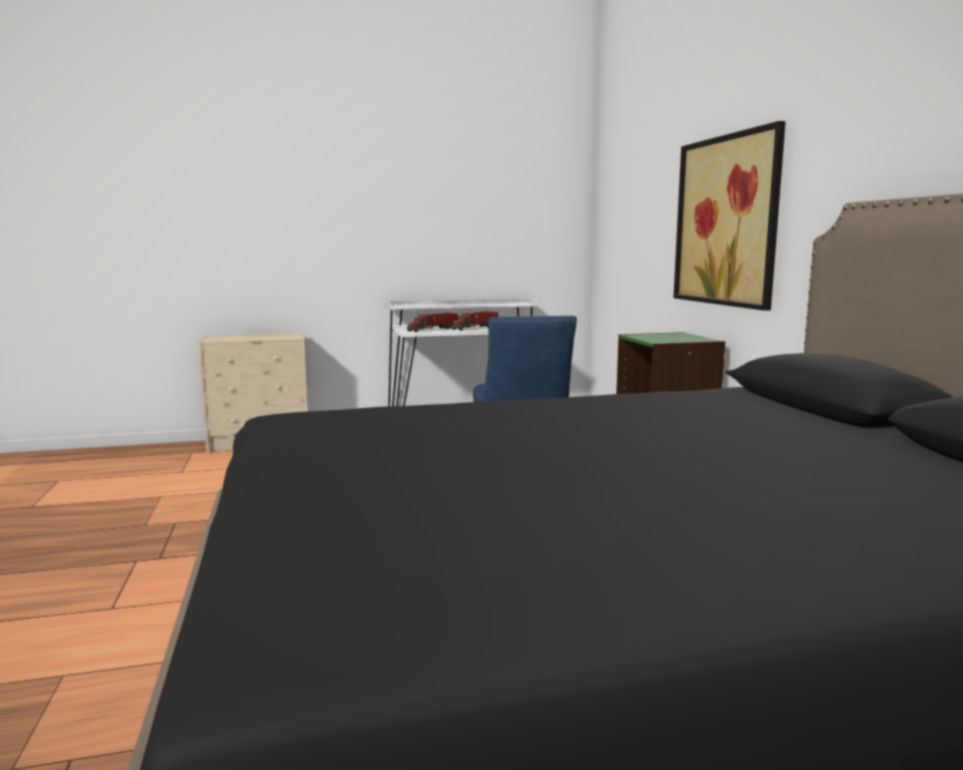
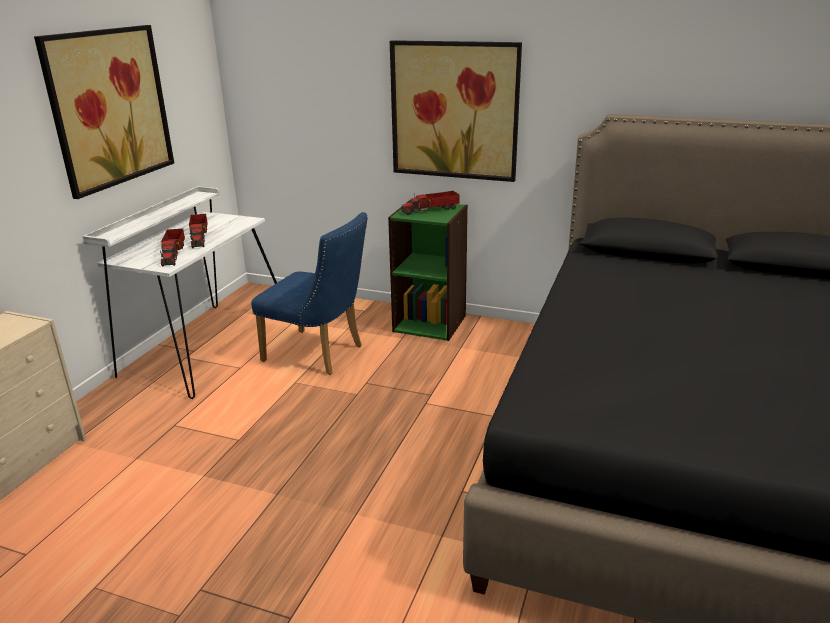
camera: 55 degrees left, 15 degrees up
none -> picture [34,25,174,199]
none -> toy truck [401,191,460,215]

